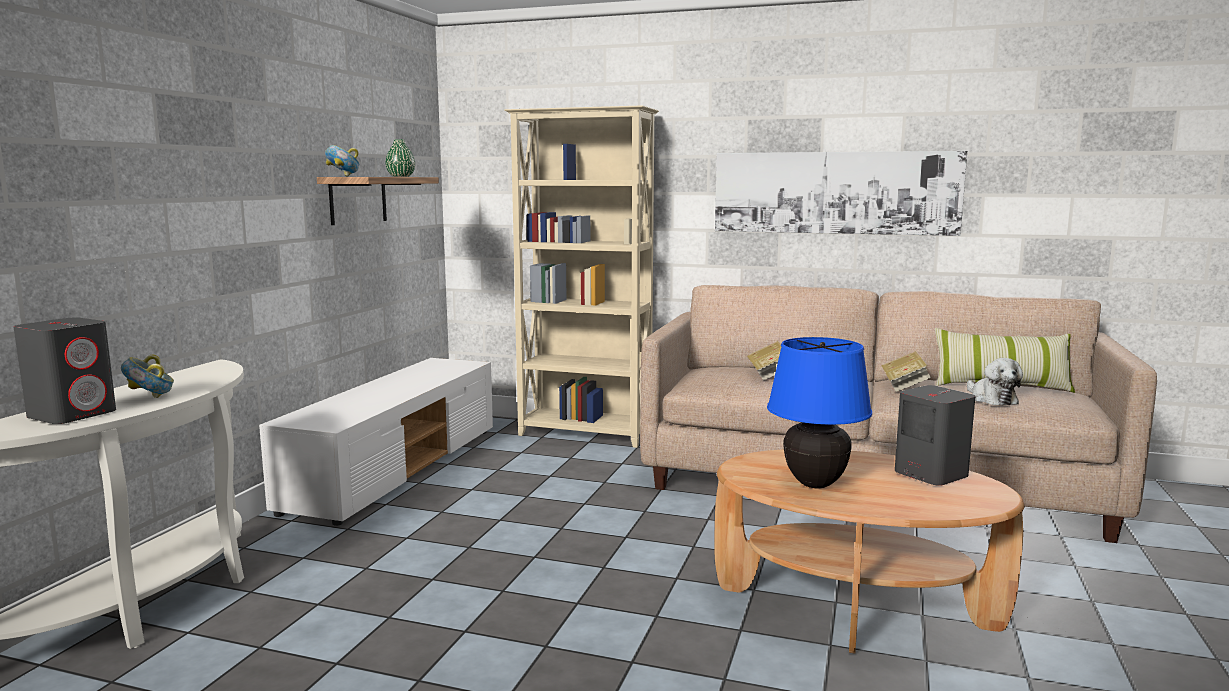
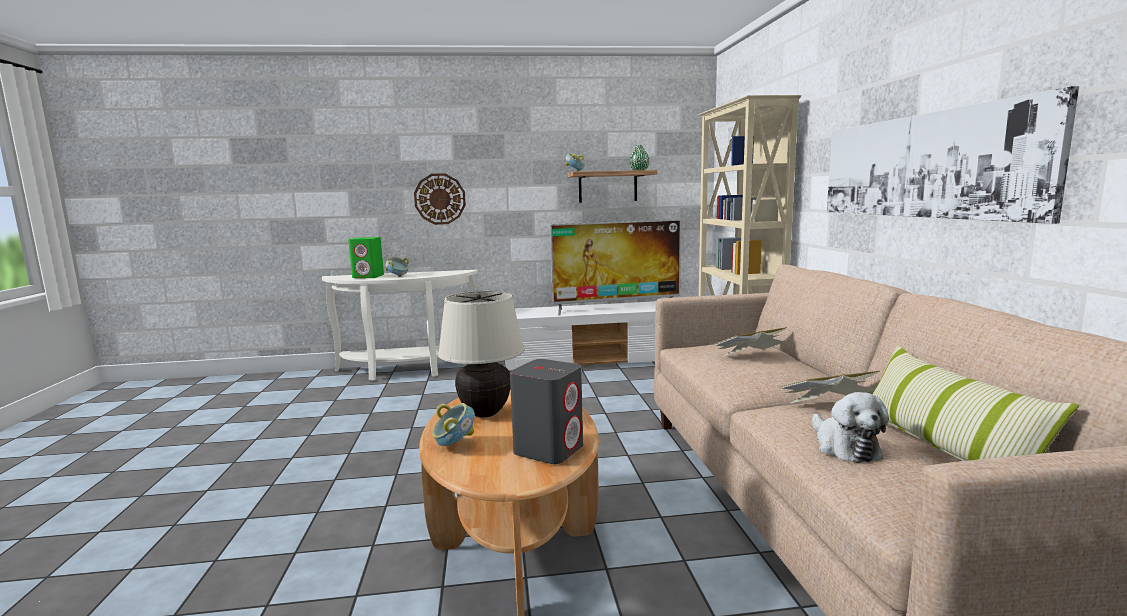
camera: 65 degrees right, 0 degrees up
grey speaker [13,317,116,424] -> green speaker [348,237,384,279]
blue table lamp [767,337,872,488] -> beige table lamp [438,291,525,418]
plush toy [967,358,1023,406] -> plush toy turned 60 degrees counterclockwise [812,392,889,463]
none -> wall clock [414,173,466,225]
none -> bowl [432,403,475,447]
none -> television [550,219,681,316]

